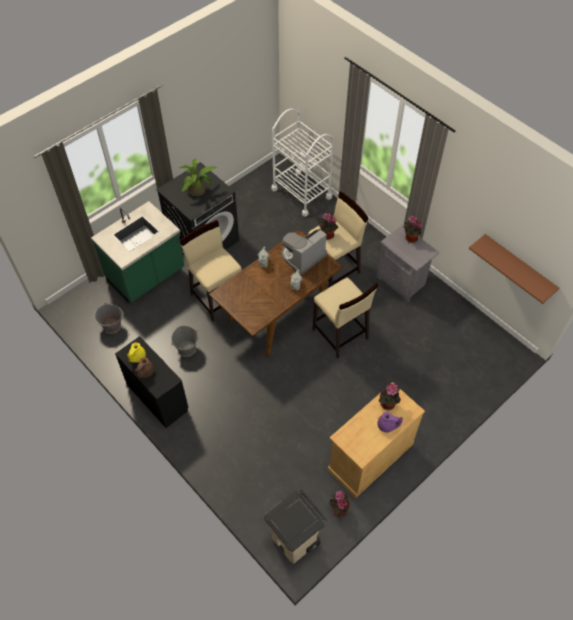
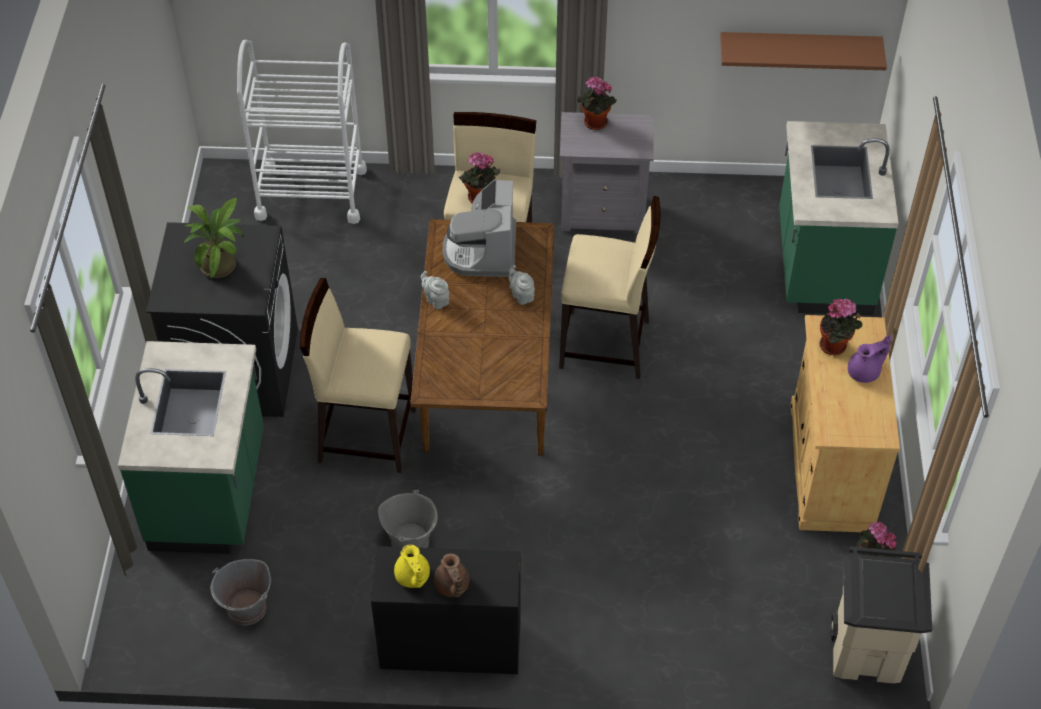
camera: 45 degrees left, 5 degrees down
none -> green counter [779,121,899,315]

